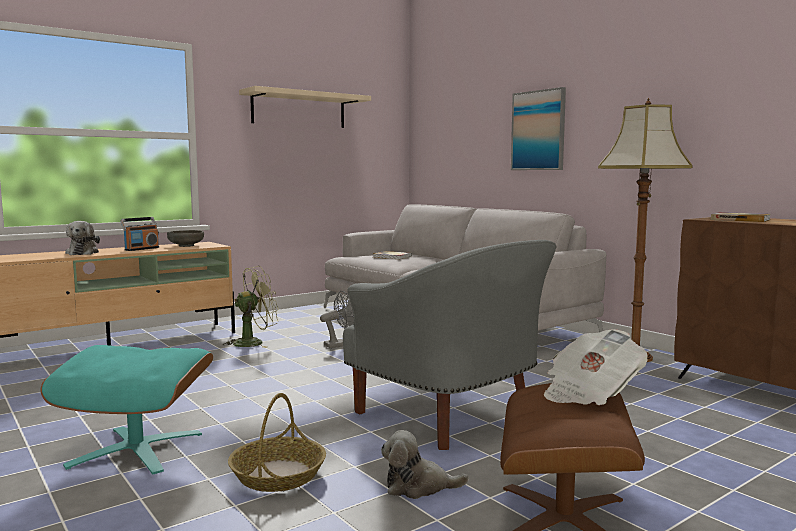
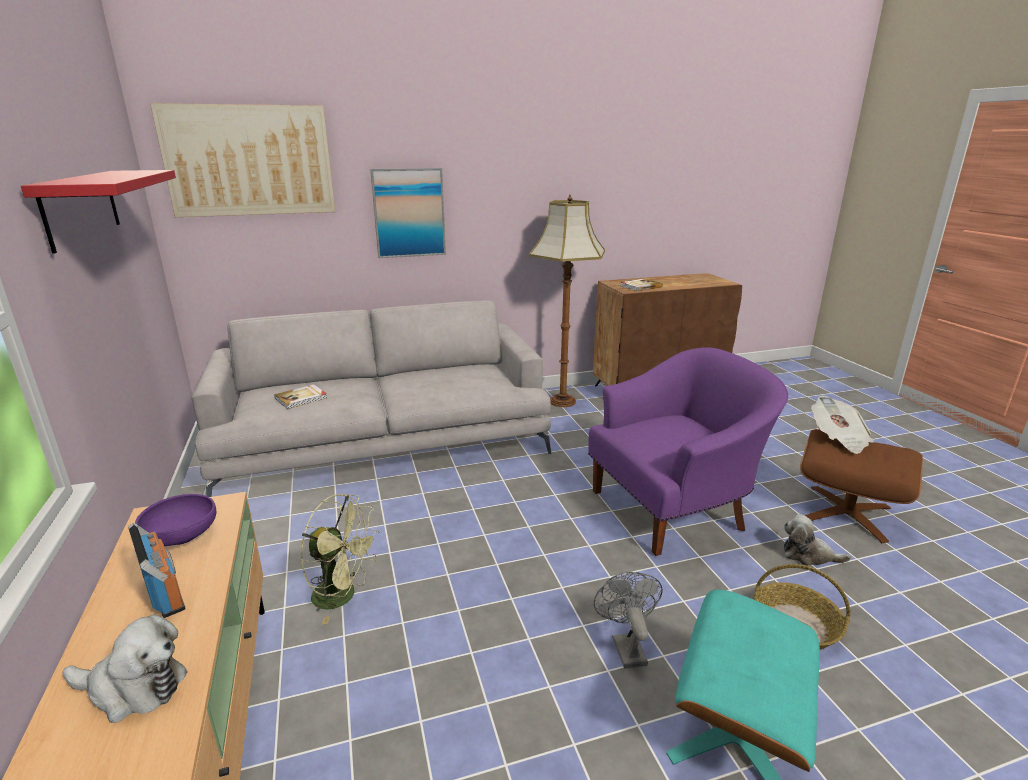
camera: 70 degrees left, 15 degrees up
grey bowl [167,230,204,247] -> purple bowl [135,494,216,546]
green fan [224,266,279,348] -> green fan turned 120 degrees clockwise [301,494,380,624]
beige shelf [239,86,371,128] -> red shelf [21,170,176,254]
grey fan [320,291,354,348] -> grey fan moved to [594,572,663,669]
grey armchair [343,240,556,450] -> purple armchair [588,347,788,556]
plush toy [381,430,469,499] -> plush toy turned 90 degrees clockwise [784,514,851,566]
none -> picture [150,103,335,217]

